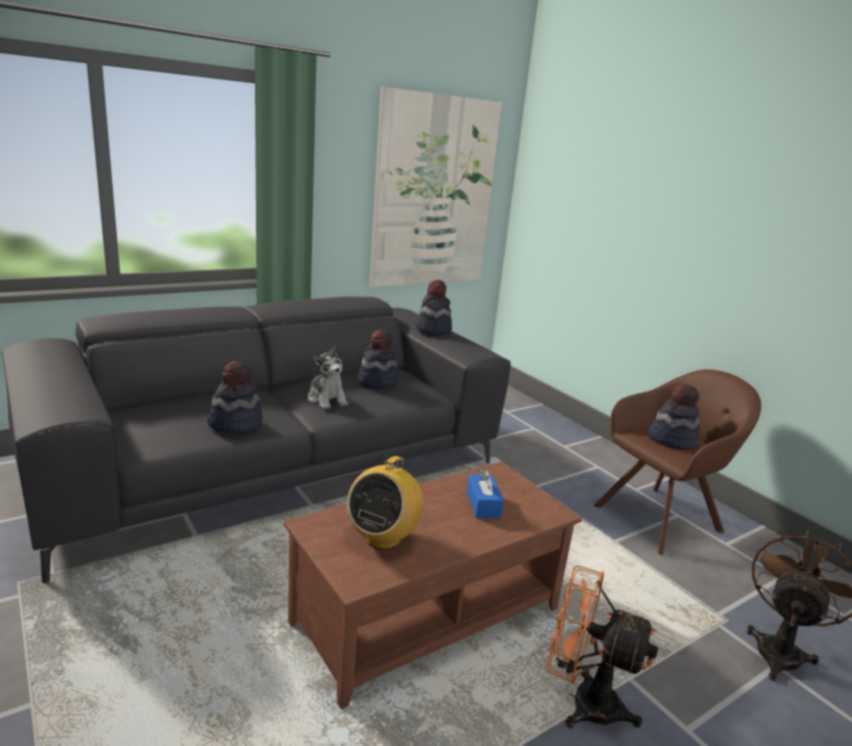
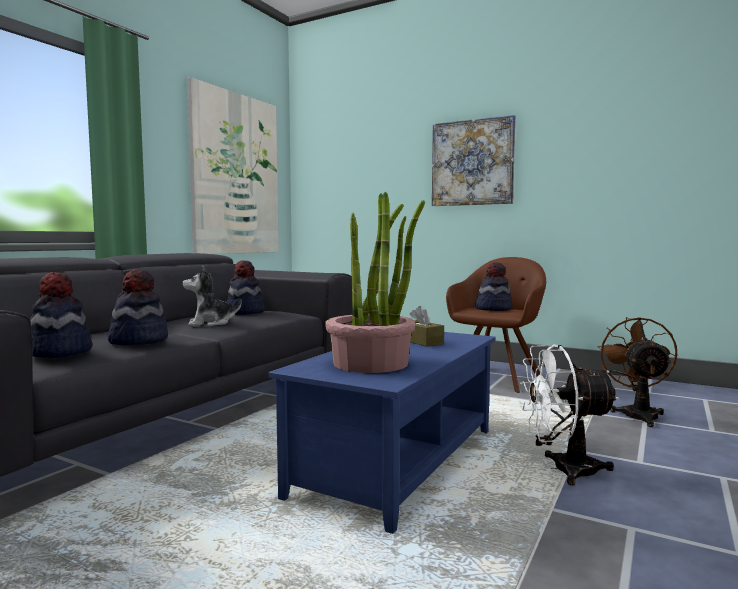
camera: 25 degrees left, 15 degrees down
brown coffee table [284,462,582,709] -> blue coffee table [269,332,496,534]
plush toy [308,346,348,409] -> plush toy turned 135 degrees clockwise [183,266,242,326]
radio [347,454,424,549] -> potted plant [325,192,425,373]
hat [416,280,452,336] -> hat moved to [30,272,93,358]
blue tissue box [467,469,504,518] -> brown tissue box [409,306,444,347]
orange fan [546,565,658,729] -> white fan [520,344,619,486]
none -> picture [432,115,516,206]

